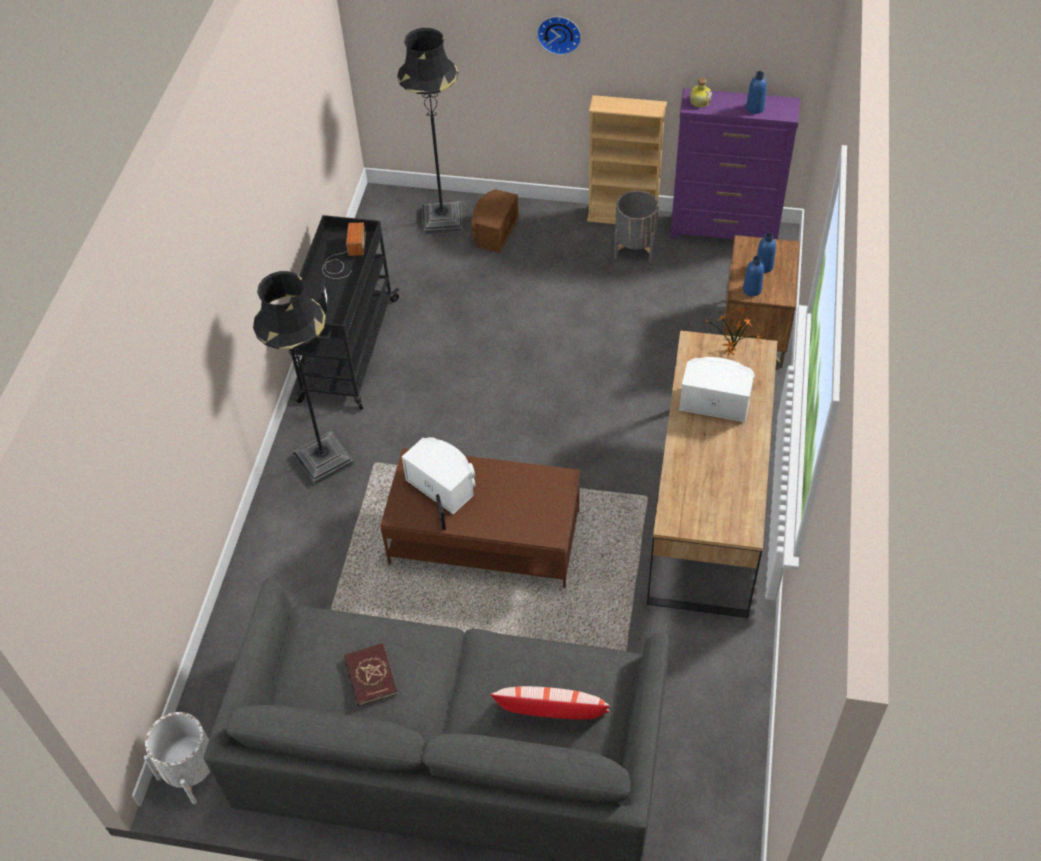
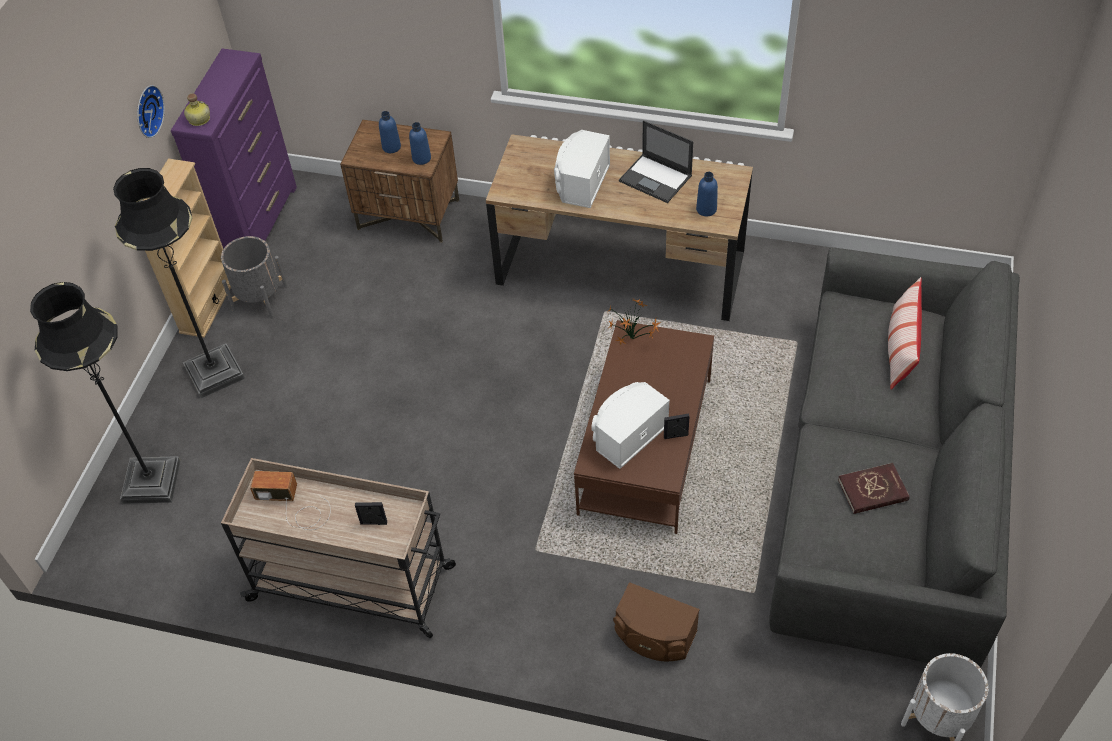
camera: 85 degrees left, 0 degrees up
black floor lamp [253,271,354,485] -> black floor lamp moved to [113,168,245,398]
black cart [289,215,400,410] -> beige cart [221,458,456,638]
brown speaker [471,189,519,253] -> brown speaker moved to [613,582,699,661]
wall clock [537,16,581,55] -> wall clock moved to [137,85,165,138]
potted plant [705,307,759,356] -> potted plant moved to [608,299,660,345]
blue bottle [746,71,767,114] -> blue bottle moved to [696,172,718,216]
none -> laptop [619,120,693,203]

